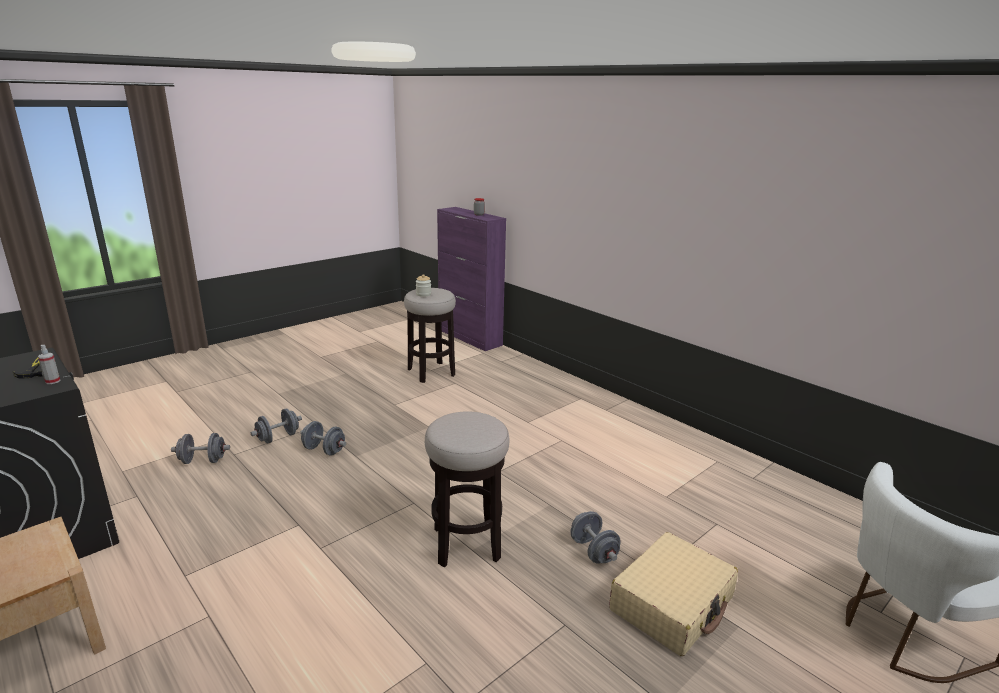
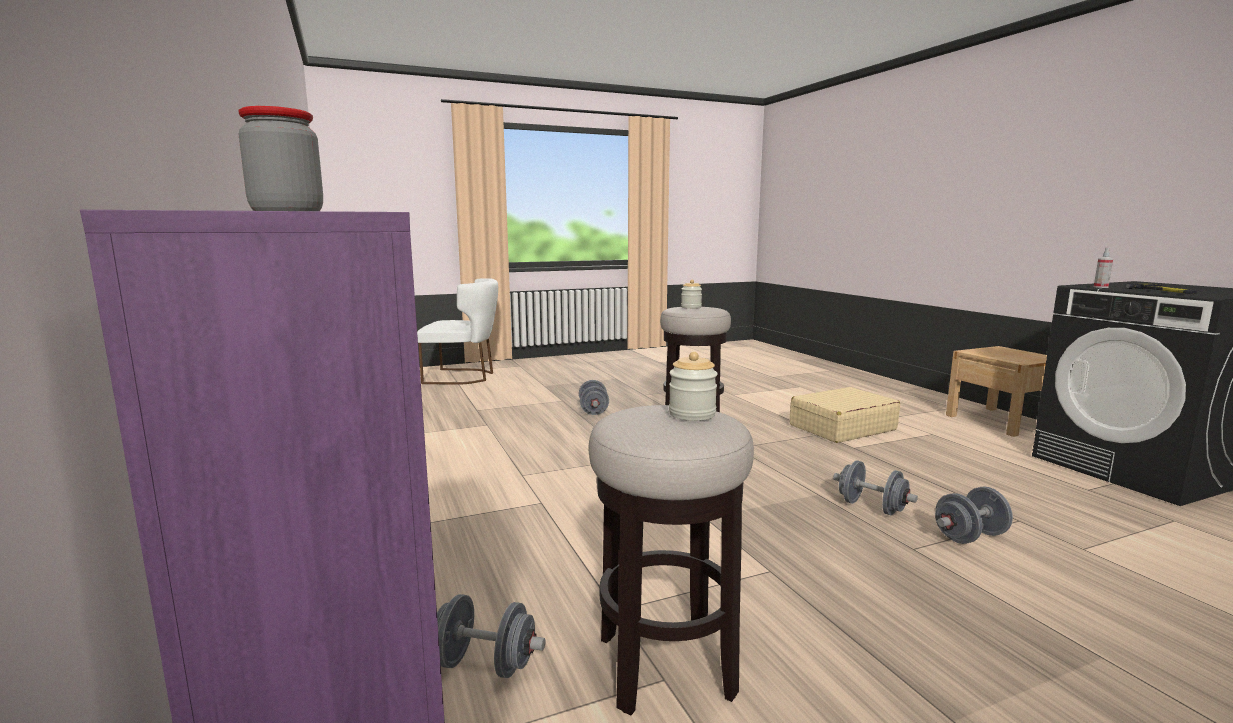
camera: 160 degrees left, 10 degrees down
grey dumbbell [171,433,230,464] -> grey dumbbell moved to [437,594,545,678]
beige suitcase [609,532,738,656] -> beige suitcase moved to [790,387,900,443]
none -> jar [681,280,702,309]

